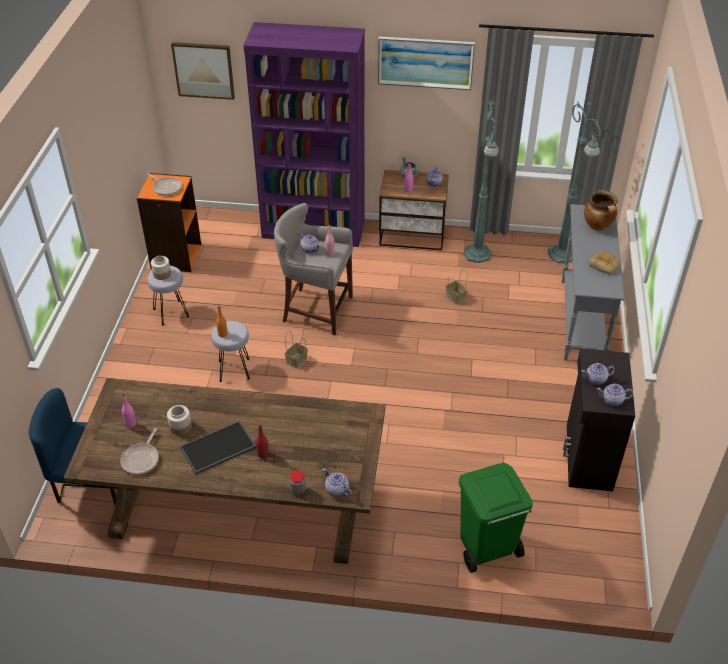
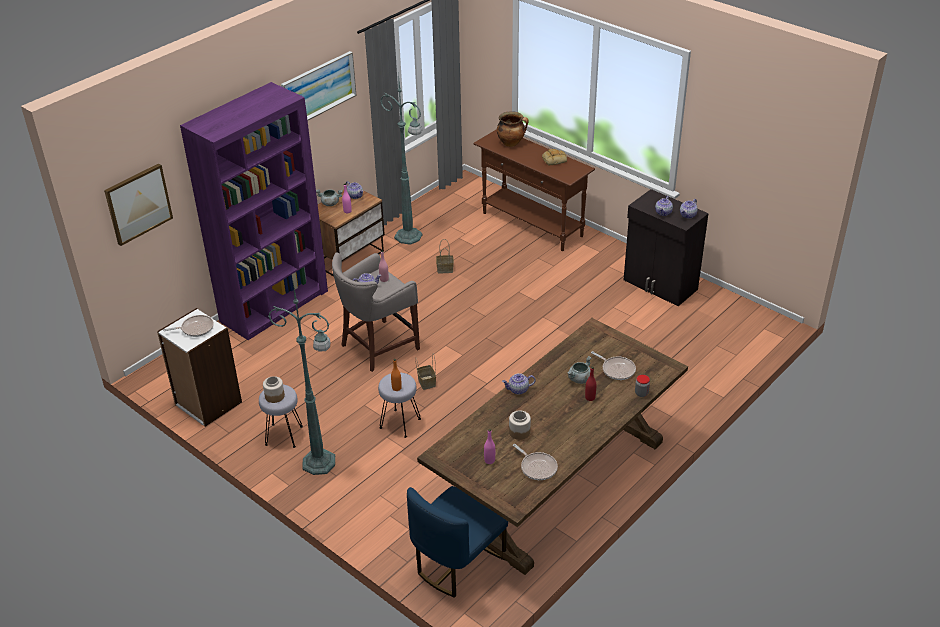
camera: 55 degrees left, 5 degrees down
orange bookcase [137,173,202,272] -> white bookcase [157,308,242,427]
tray [179,420,256,475] -> none
teapot [323,468,352,496] -> teapot moved to [502,373,535,395]
green trash can [459,463,533,573] -> none
green floor lamp [548,87,601,263] -> green floor lamp moved to [268,283,335,475]
grey console table [562,204,624,361] -> brown console table [473,129,595,251]
none -> grey cooking pot [567,356,591,384]
none -> frying pan [591,351,636,380]

